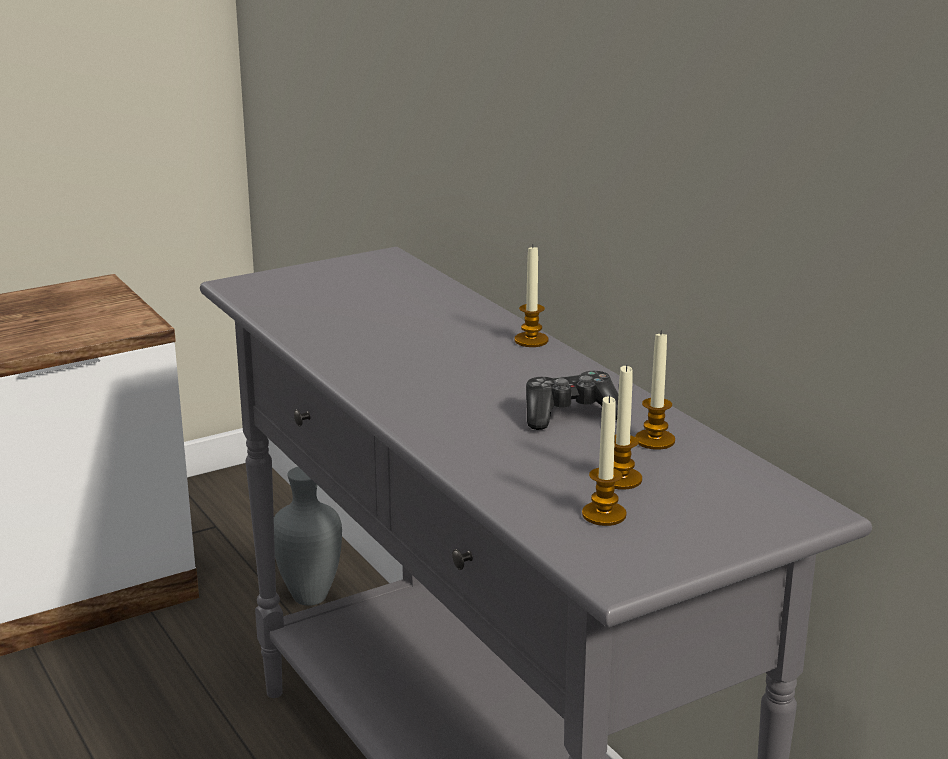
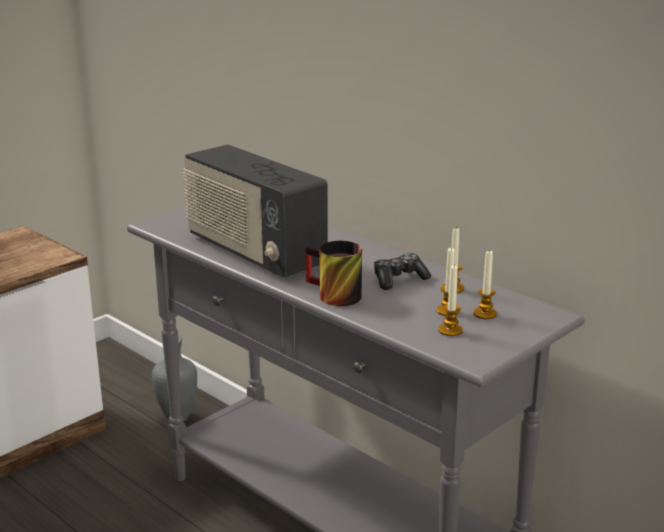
camera: 15 degrees left, 0 degrees up
candle [514,246,549,347] -> candle moved to [473,249,497,319]
none -> radio [183,144,328,278]
none -> mug [306,241,362,306]

